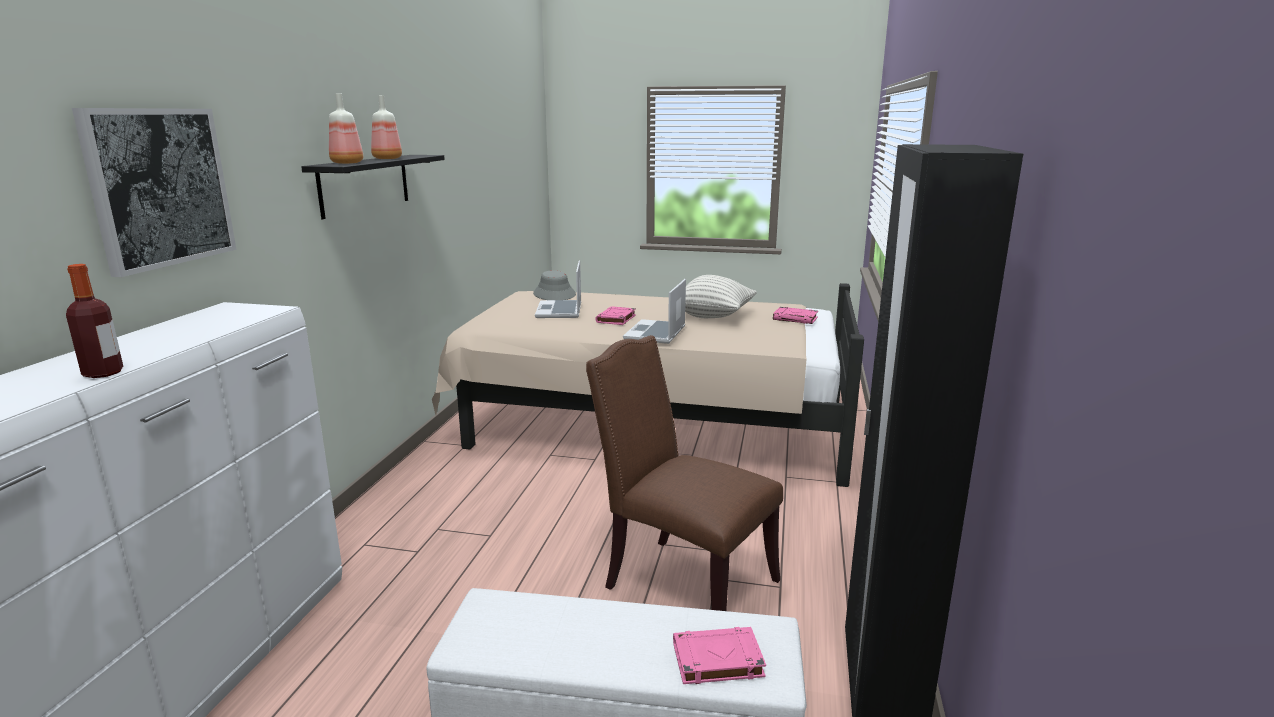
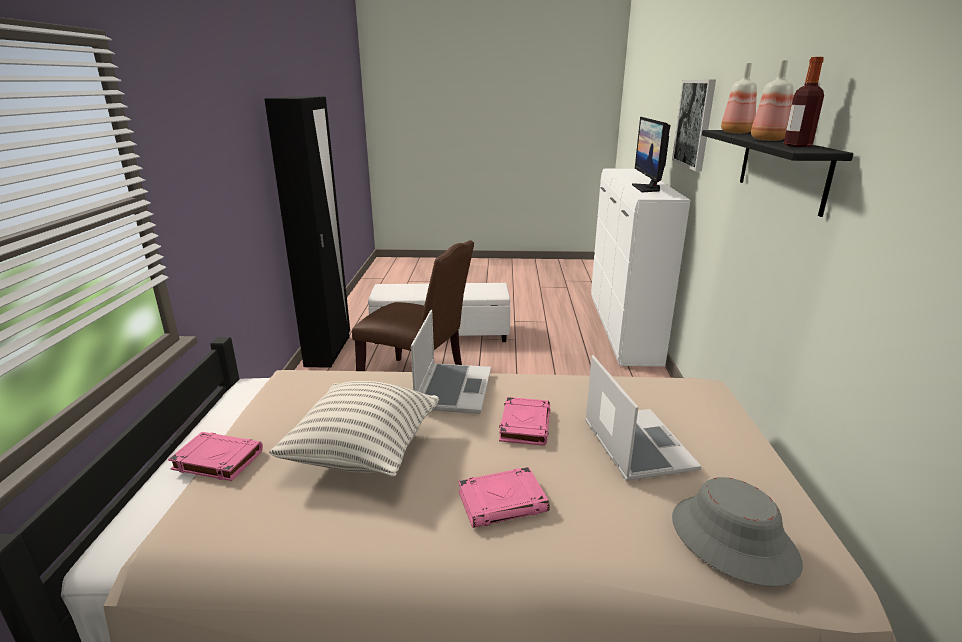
camera: 170 degrees right, 5 degrees up
bottle [66,264,123,378] -> bottle moved to [784,57,824,147]
pink book [673,627,766,684] -> pink book moved to [458,467,550,528]
none -> monitor [632,117,671,192]

